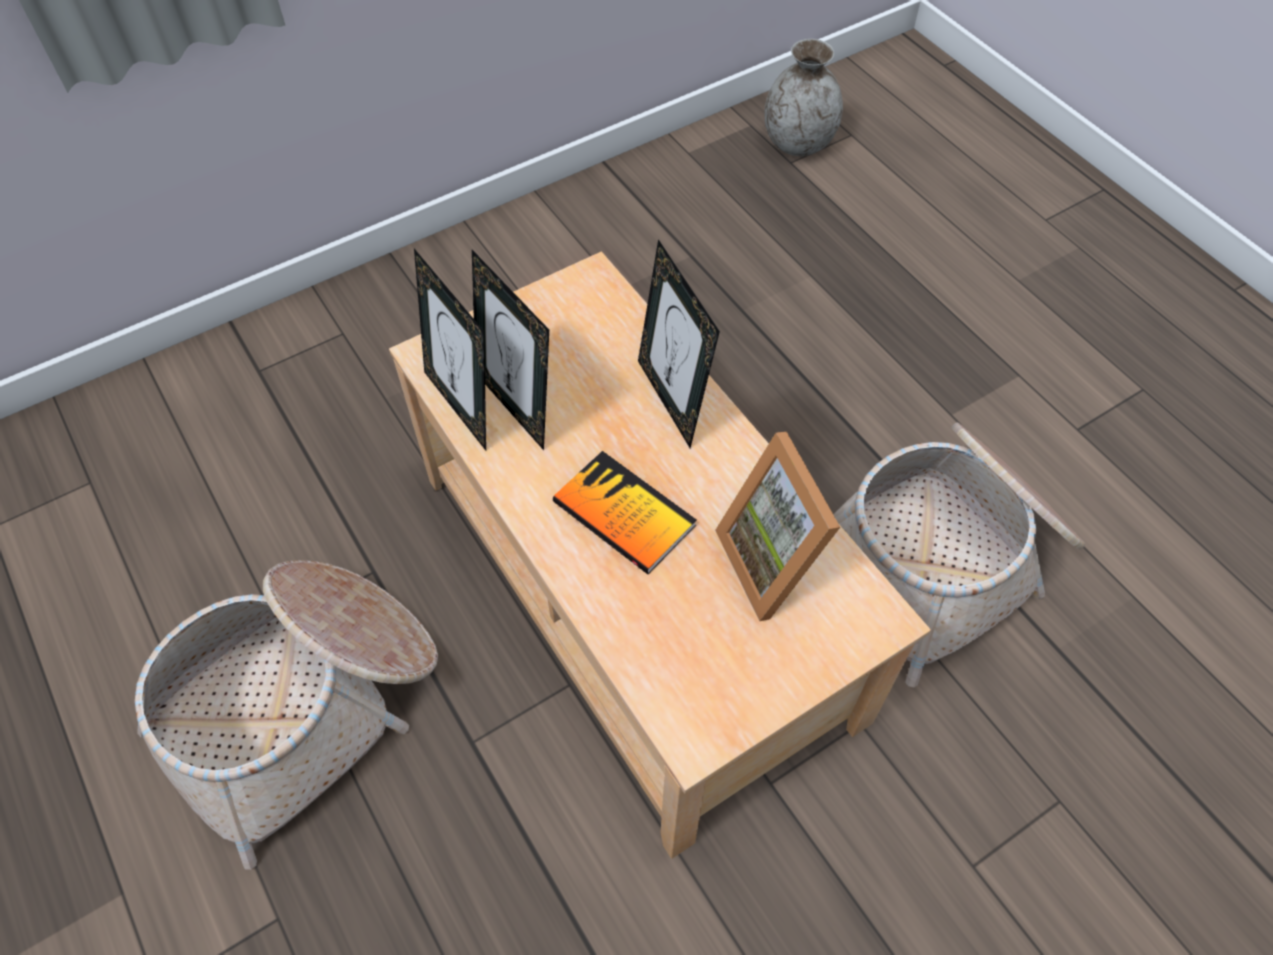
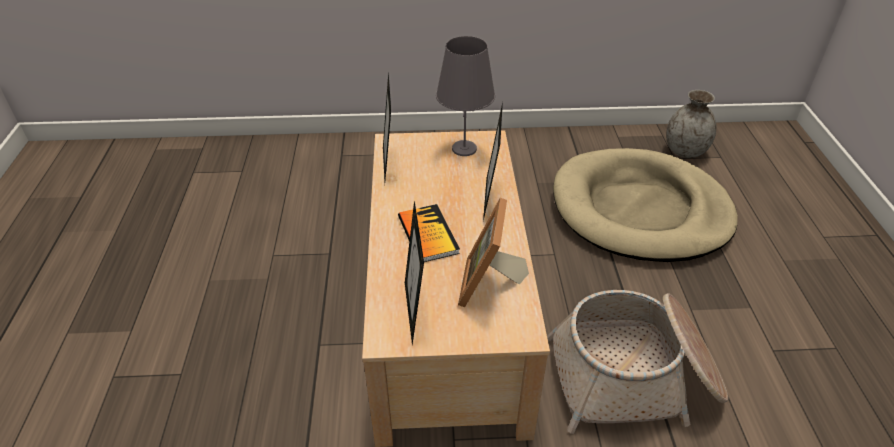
camera: 30 degrees right, 15 degrees down
basket [135,560,438,870] -> none
picture frame [472,250,549,450] -> picture frame moved to [405,201,424,345]
none -> grey table lamp [436,36,495,156]
none -> beige dog bed [553,148,738,262]

